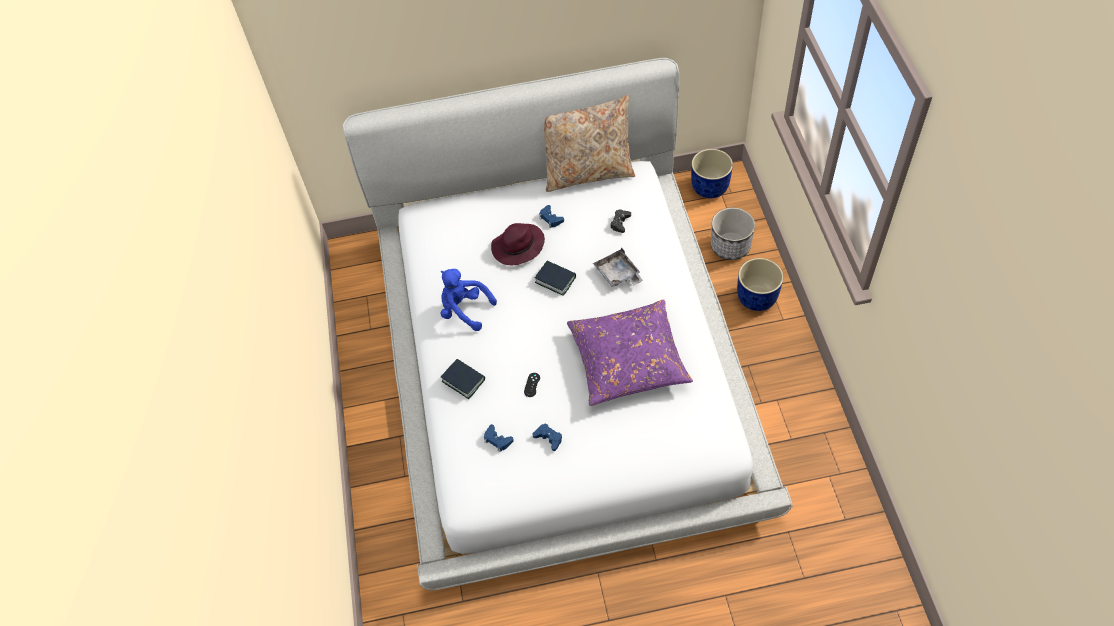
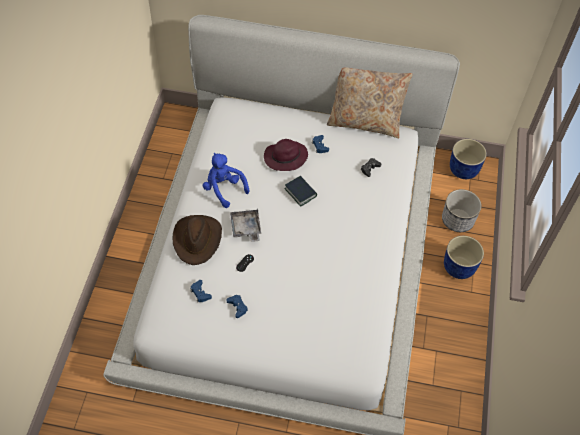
camera: 15 degrees right, 0 degrees up
book [441,359,485,399] -> brown hat [173,215,222,265]
purple pillow [567,299,693,406] -> none
grey tray [593,247,643,287] -> grey tray moved to [230,209,261,242]

